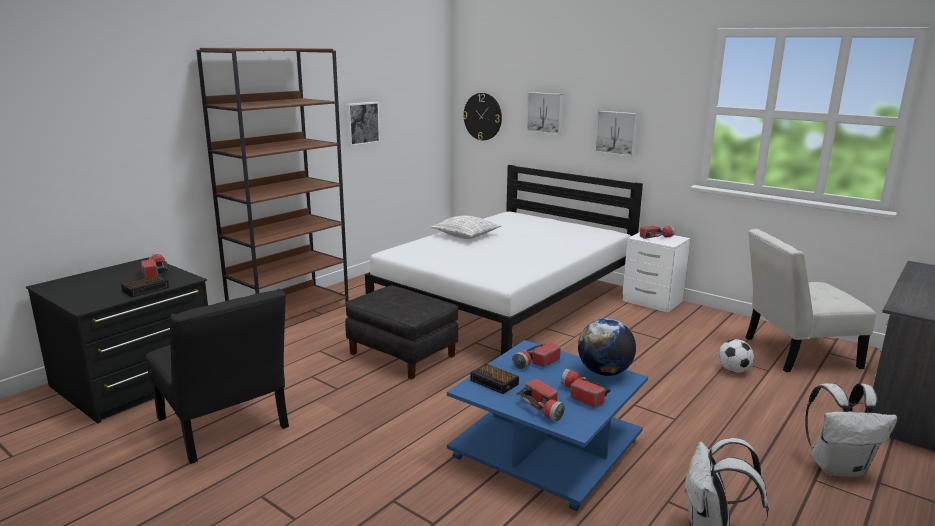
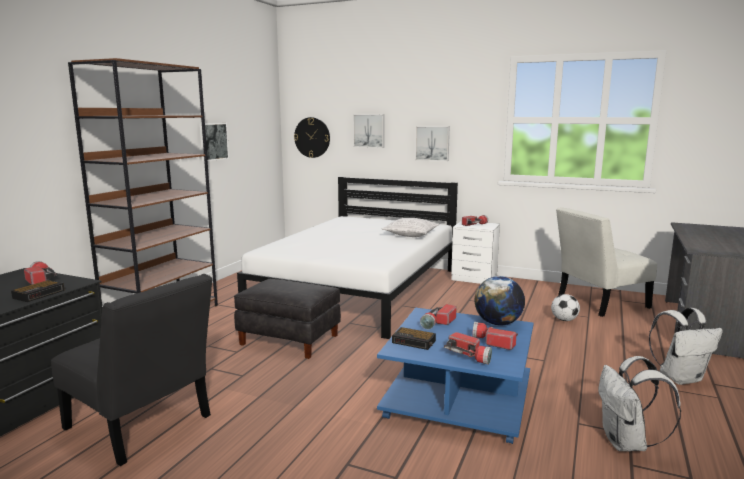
camera: 15 degrees left, 5 degrees down
pillow [430,216,502,239] -> pillow moved to [381,218,439,237]

